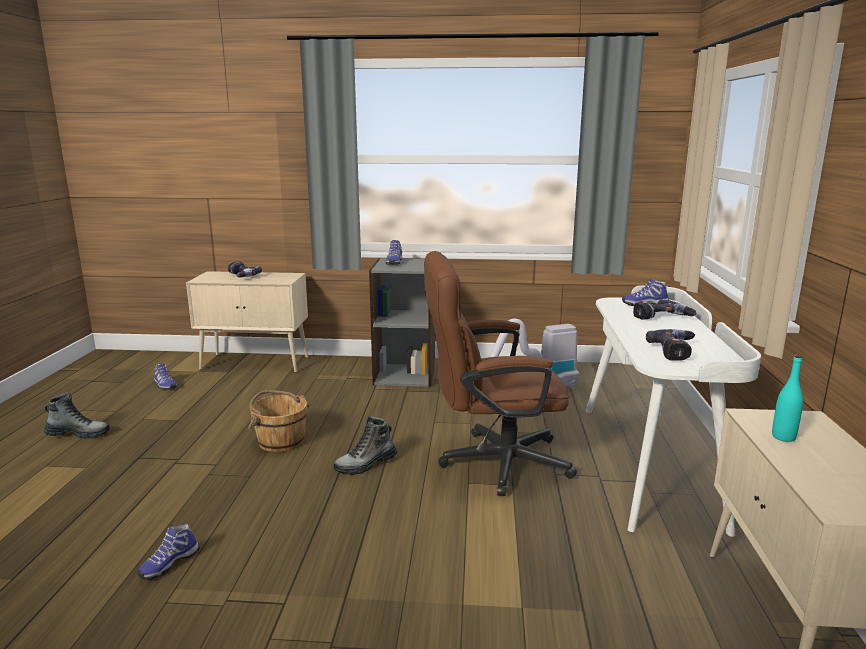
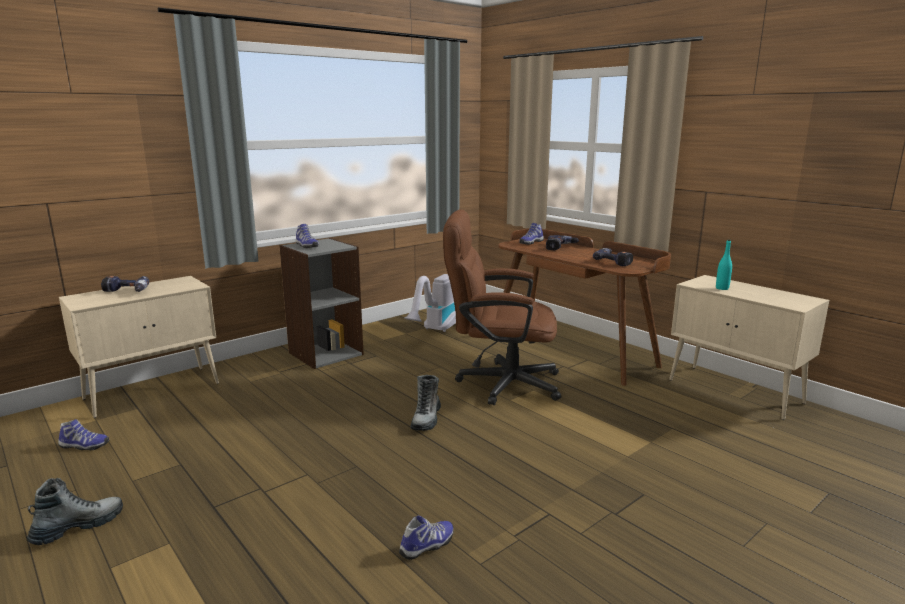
camera: 45 degrees left, 0 degrees up
shoe [138,524,200,580] -> shoe turned 120 degrees counterclockwise [399,516,454,560]
brown bucket [248,390,310,452] -> none
brown office chair [424,251,577,496] -> brown office chair turned 60 degrees clockwise [443,210,561,405]
white desk [585,285,761,537] -> brown desk [498,229,671,386]

